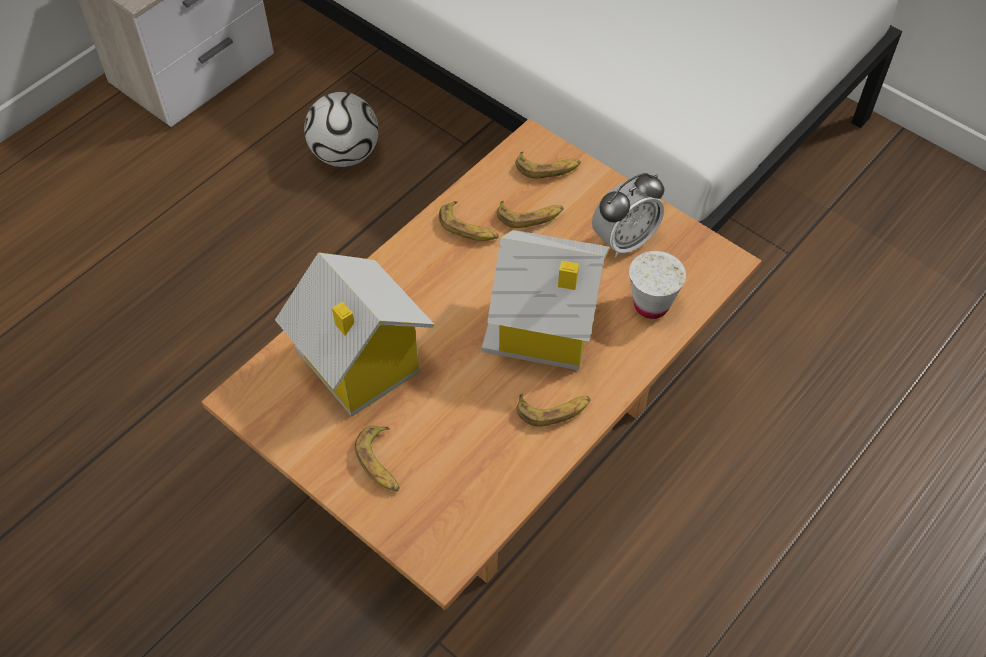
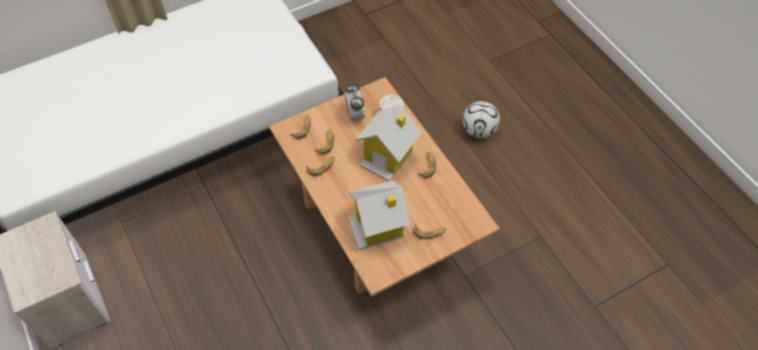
camera: 70 degrees left, 0 degrees up
football [304,92,379,167] -> football moved to [463,101,500,138]

